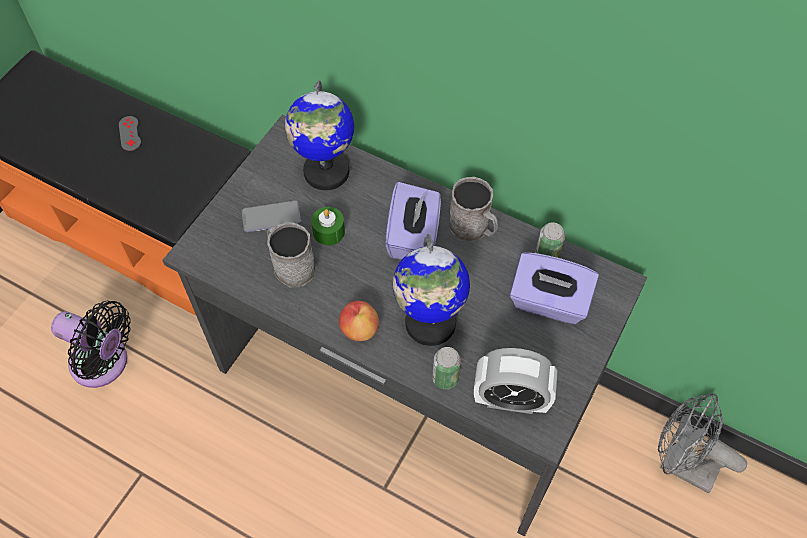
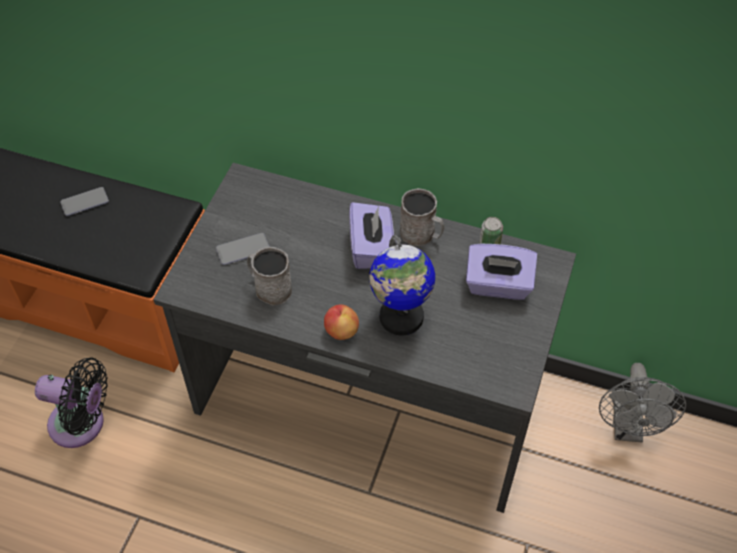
camera: 10 degrees left, 5 degrees down
grey game controller [119,116,141,151] -> phone [60,187,109,216]
globe [285,80,354,190] -> none
green candle [311,207,345,245] -> none
can [432,347,461,389] -> none
alarm clock [474,348,557,414] -> none
grey fan [658,393,747,493] -> grey fan turned 105 degrees counterclockwise [599,363,686,443]

